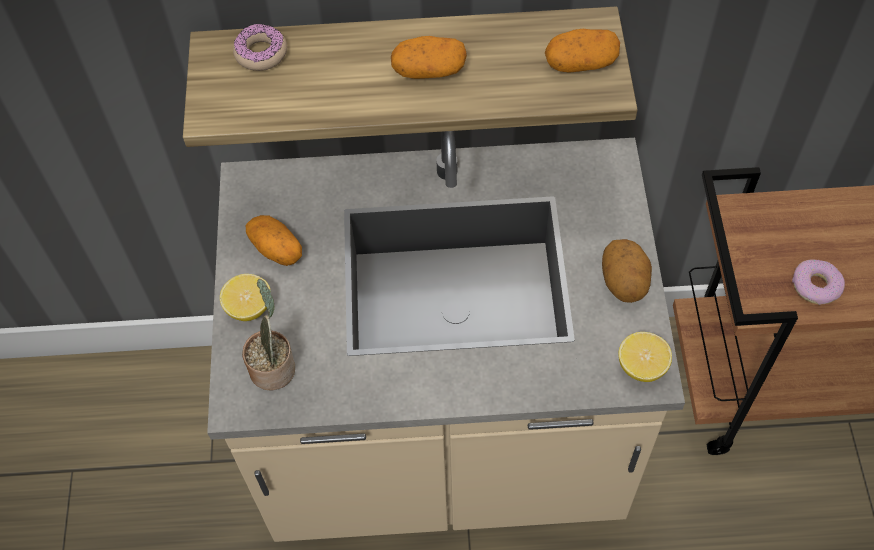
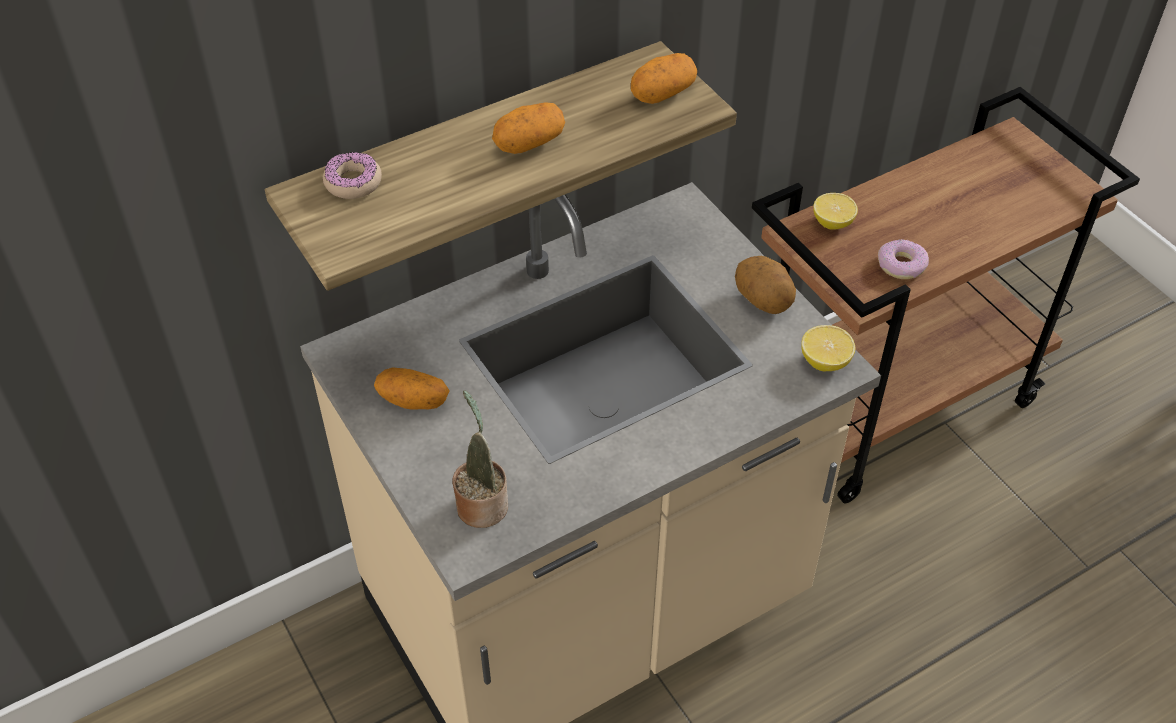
camera: 30 degrees left, 10 degrees down
lemon [220,274,271,321] -> lemon moved to [813,193,858,230]

